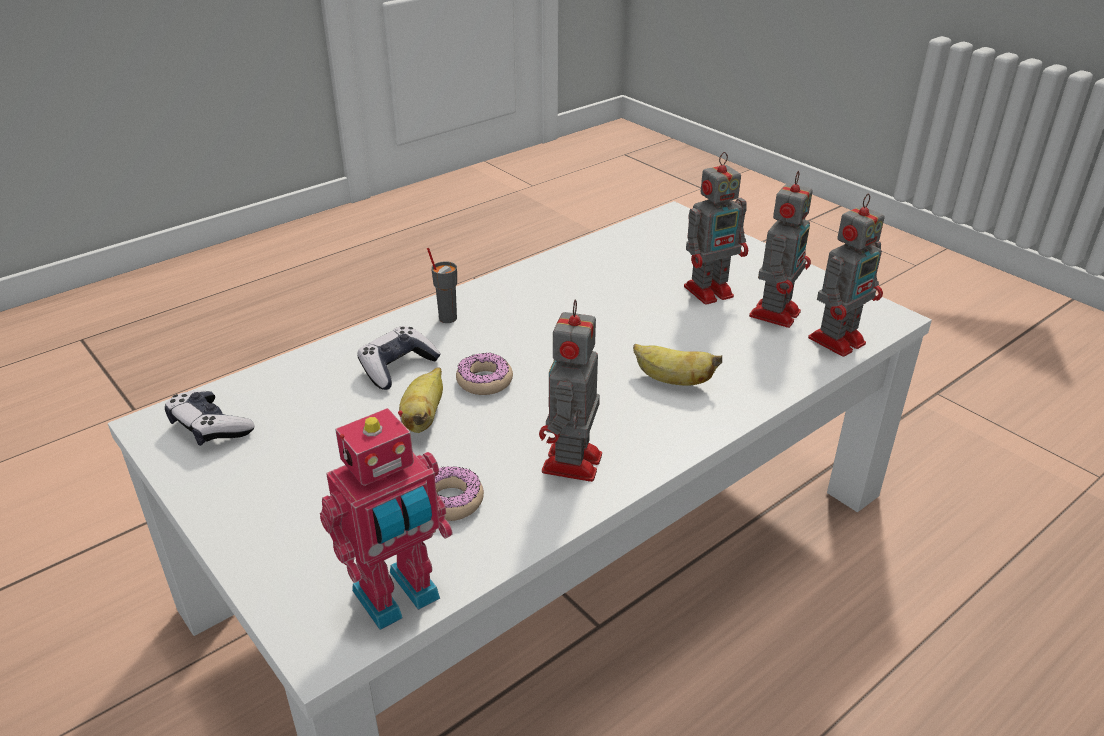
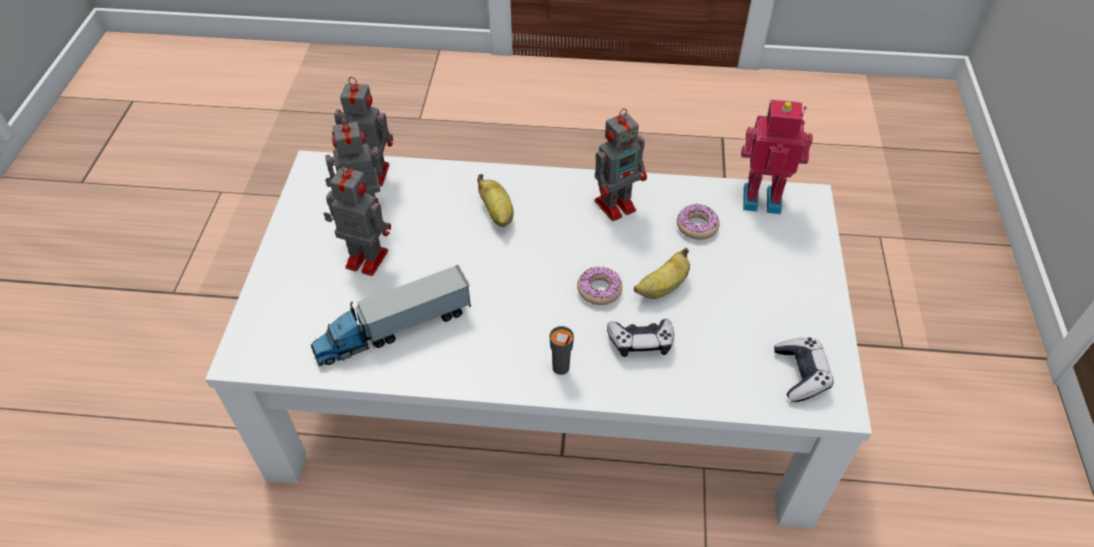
camera: 135 degrees left, 15 degrees up
none -> toy truck [311,265,471,366]

